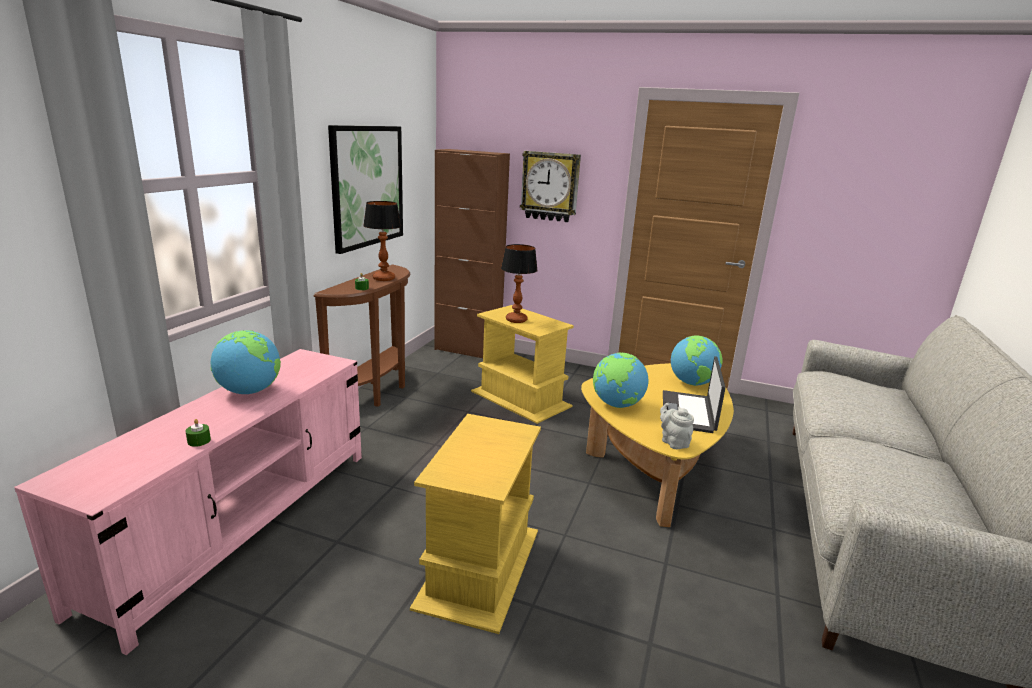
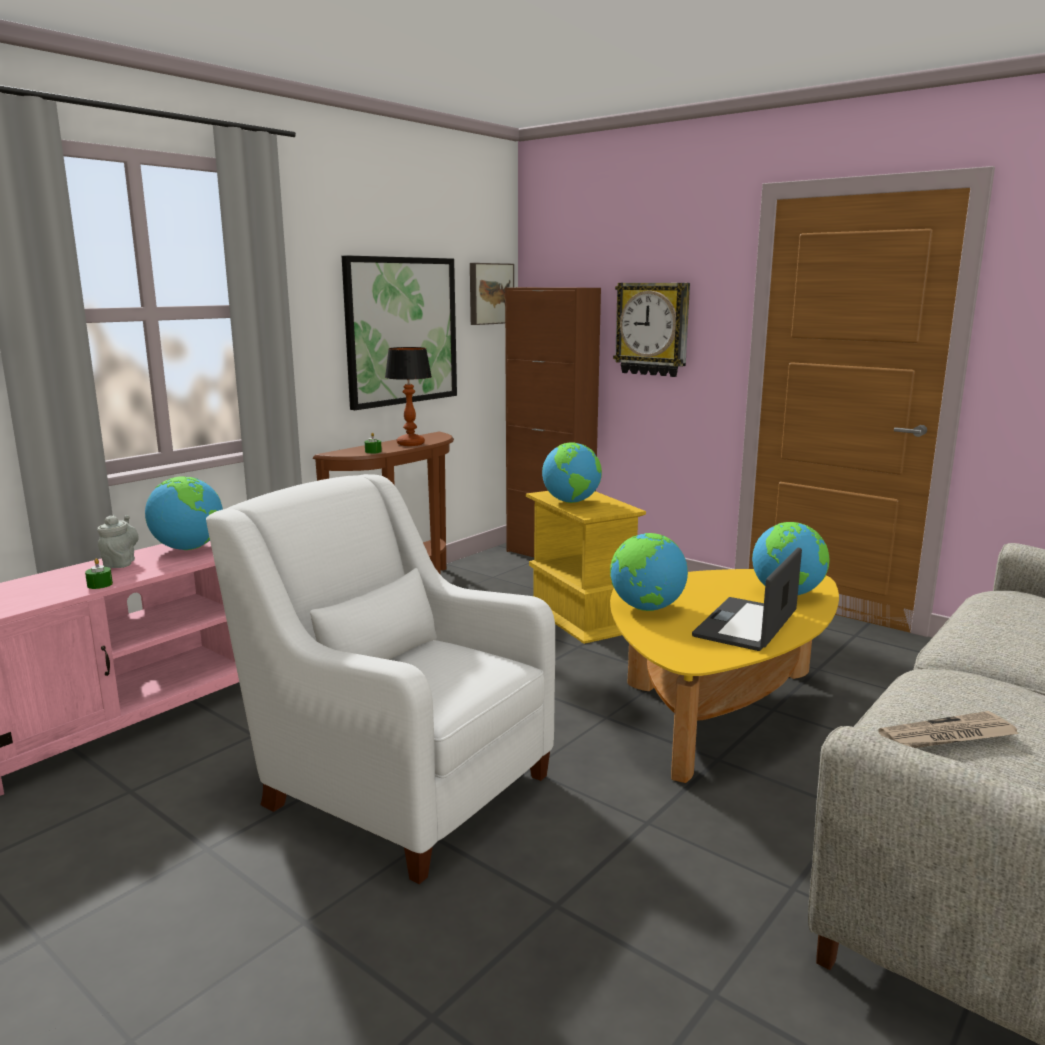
camera: 20 degrees right, 5 degrees down
yellow side table [410,414,541,634] -> white armchair [206,474,555,884]
table lamp [501,244,538,323] -> globe [542,442,602,503]
grey teapot [660,403,694,449] -> grey teapot moved to [97,515,139,568]
none -> picture [470,263,514,325]
none -> newspaper [879,711,1019,748]

